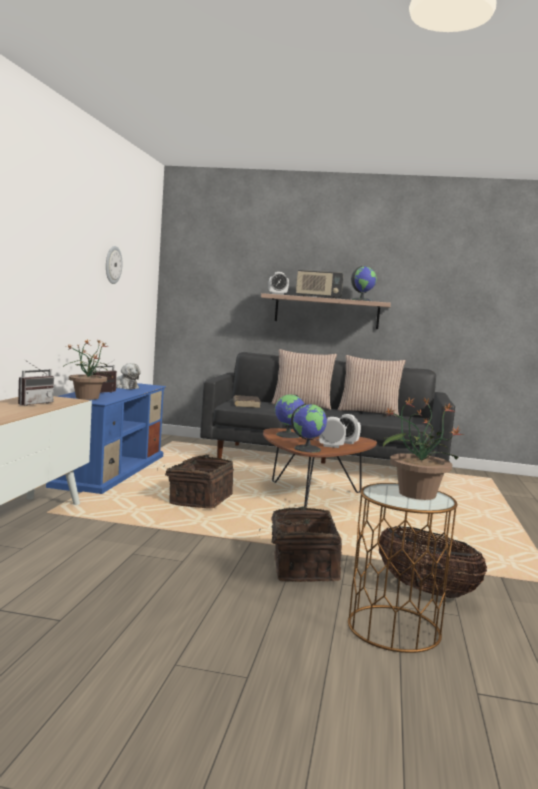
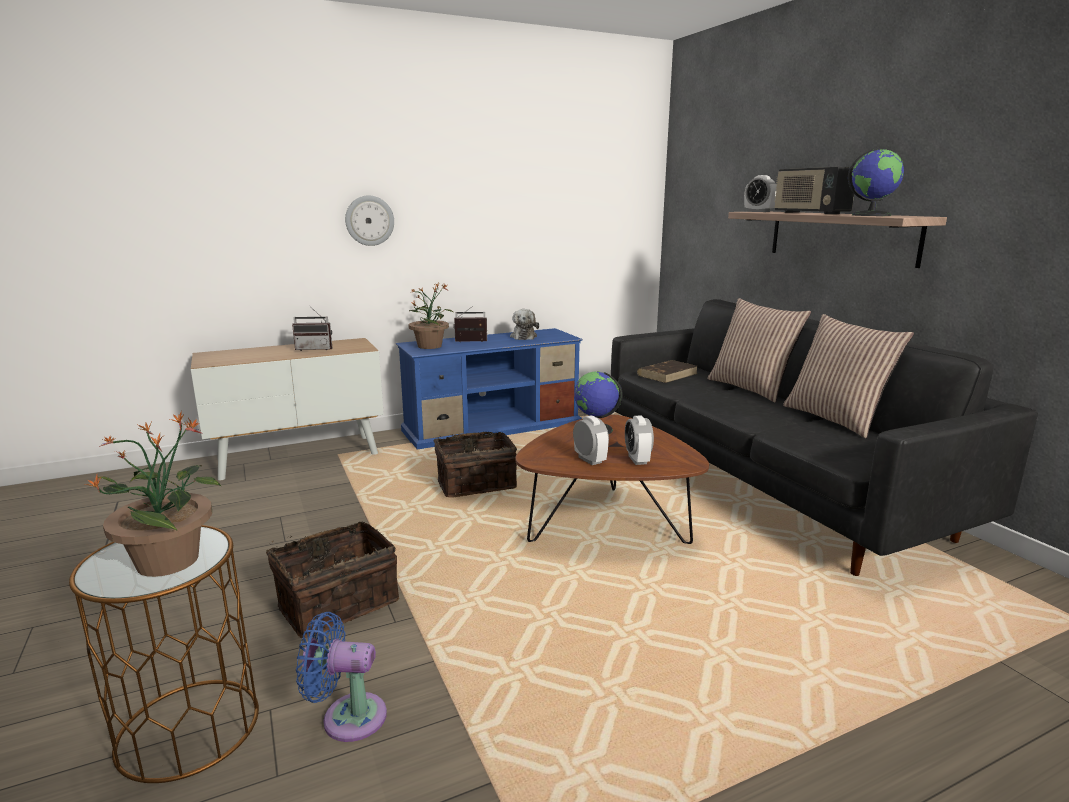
camera: 55 degrees right, 10 degrees up
wall clock [106,246,122,284] -> wall clock moved to [345,195,394,246]
globe [291,404,327,452] -> none
basket [378,526,487,598] -> blue fan [296,612,387,742]

